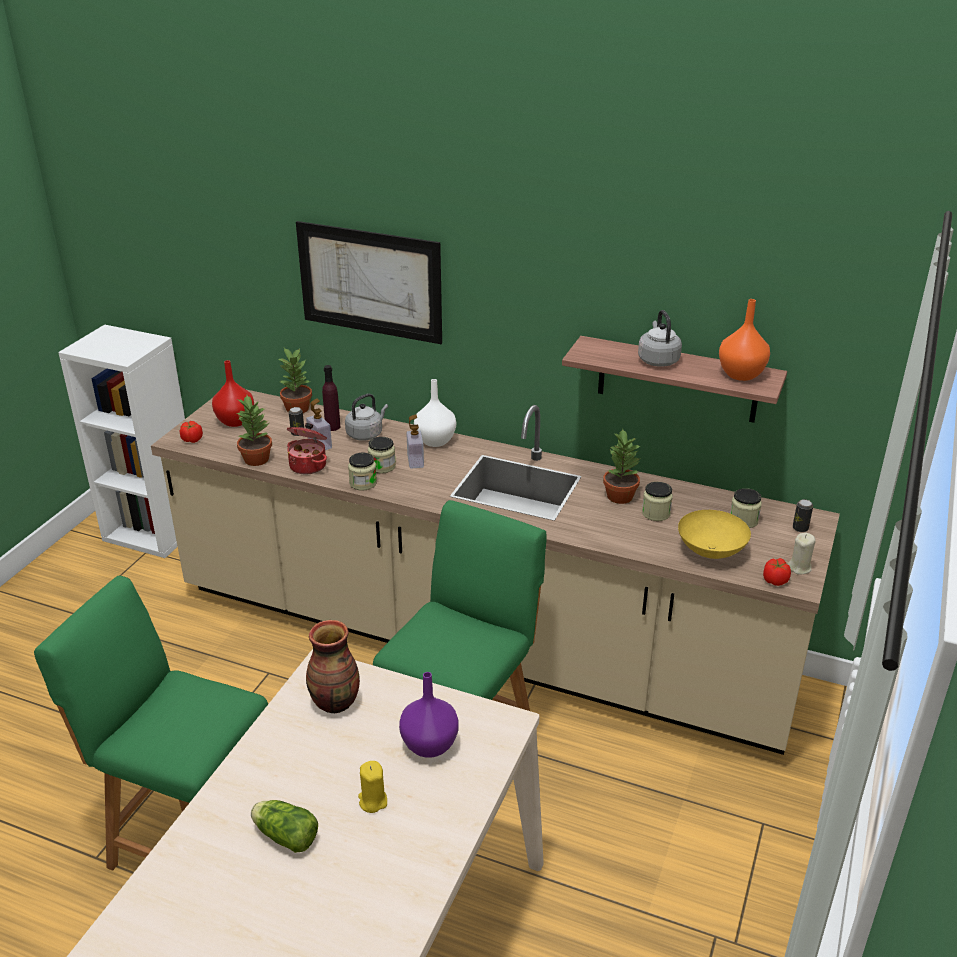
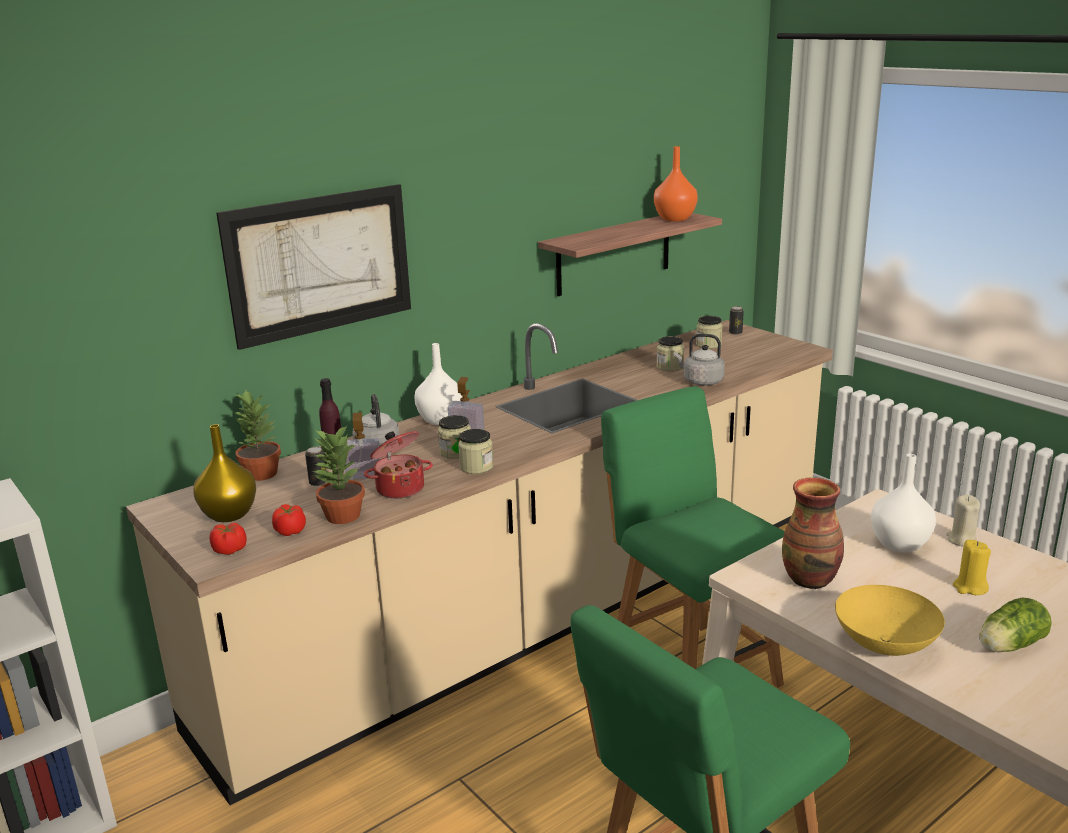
camera: 60 degrees left, 10 degrees down
red vase [212,360,254,427] -> yellow vase [193,424,256,522]
purple vase [399,672,459,758] -> white vase [871,454,936,553]
potted plant [603,429,641,504] -> none
grey kettle [638,310,682,367] -> grey kettle moved to [674,334,725,386]
yellow bowl [678,510,751,559] -> yellow bowl moved to [835,585,945,656]
tomato [763,558,791,586] -> tomato moved to [272,504,306,536]
beige candle [787,532,816,575] -> beige candle moved to [946,495,980,547]

